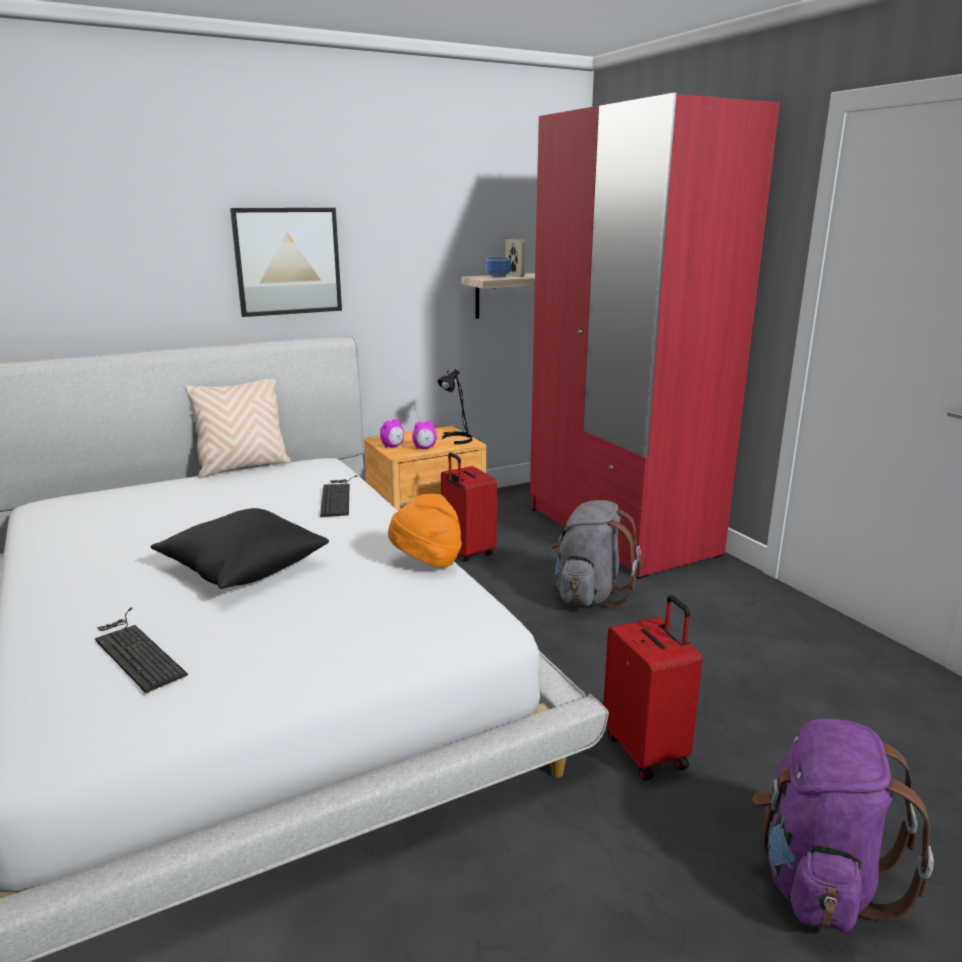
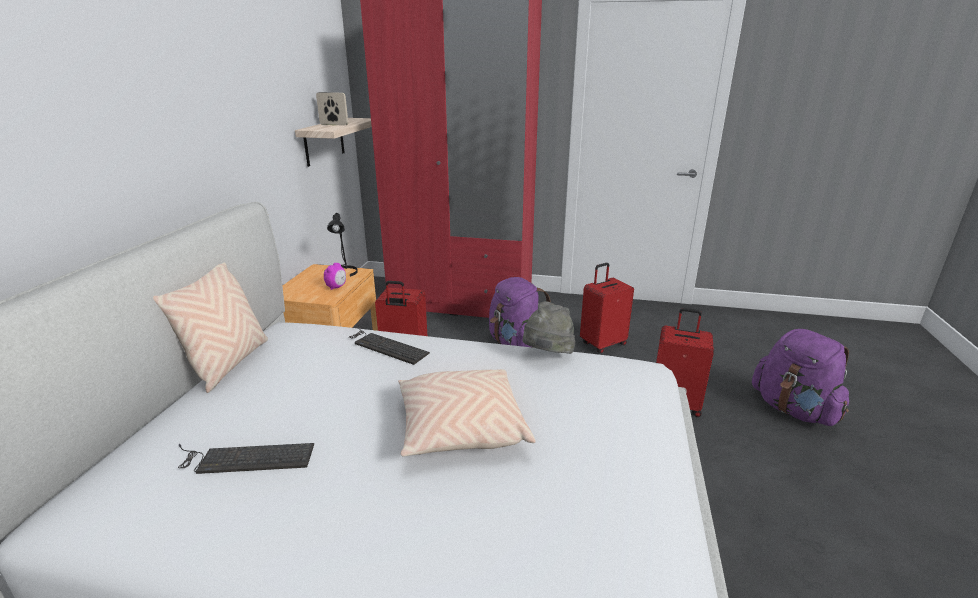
camera: 50 degrees left, 5 degrees up
keyboard [95,607,188,693] -> keyboard moved to [178,443,314,474]
black pillow [150,508,329,589] -> beige pillow [398,369,536,457]
picture [230,208,342,317] -> none
alarm clock [380,419,404,448] -> none
orange hat [388,494,462,567] -> grey hat [523,301,575,354]
bowl [486,258,511,278] -> none
grey backpack [550,500,642,607] -> purple backpack [489,277,551,348]
none -> red suitcase [580,263,634,353]

